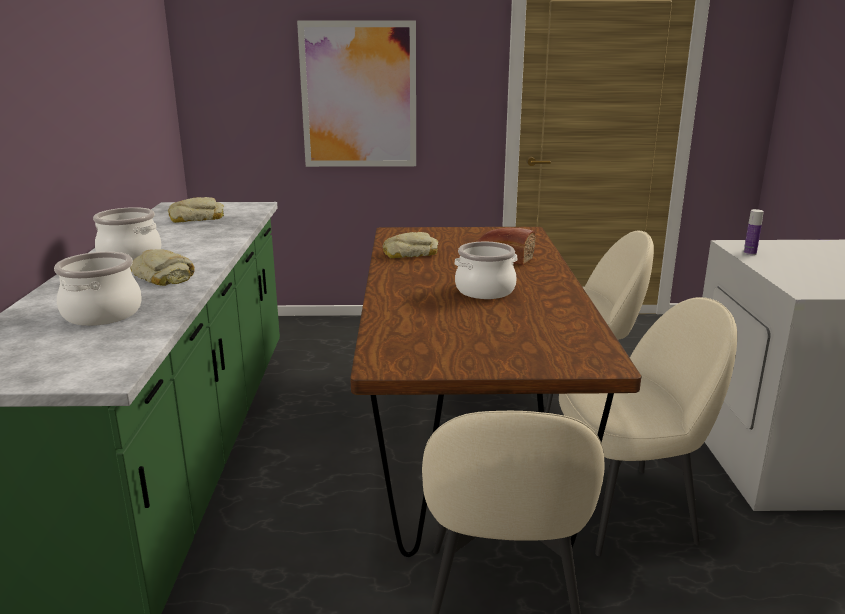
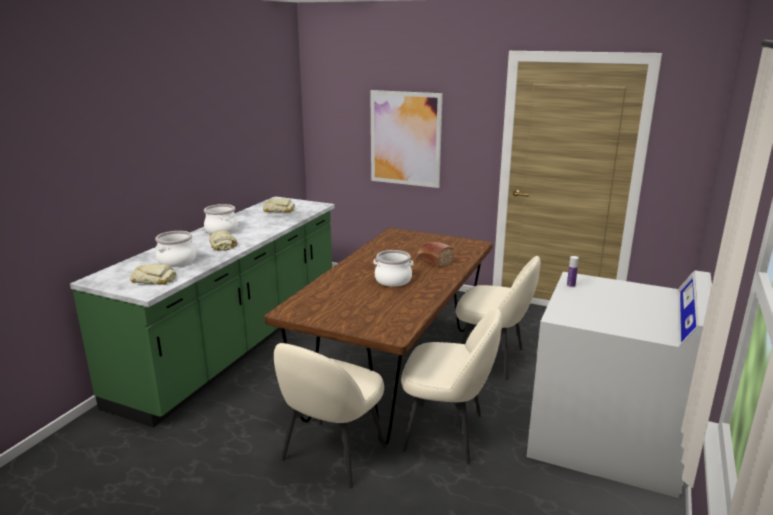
camera: 25 degrees right, 0 degrees up
bread [383,232,438,258] -> bread moved to [130,264,176,285]

